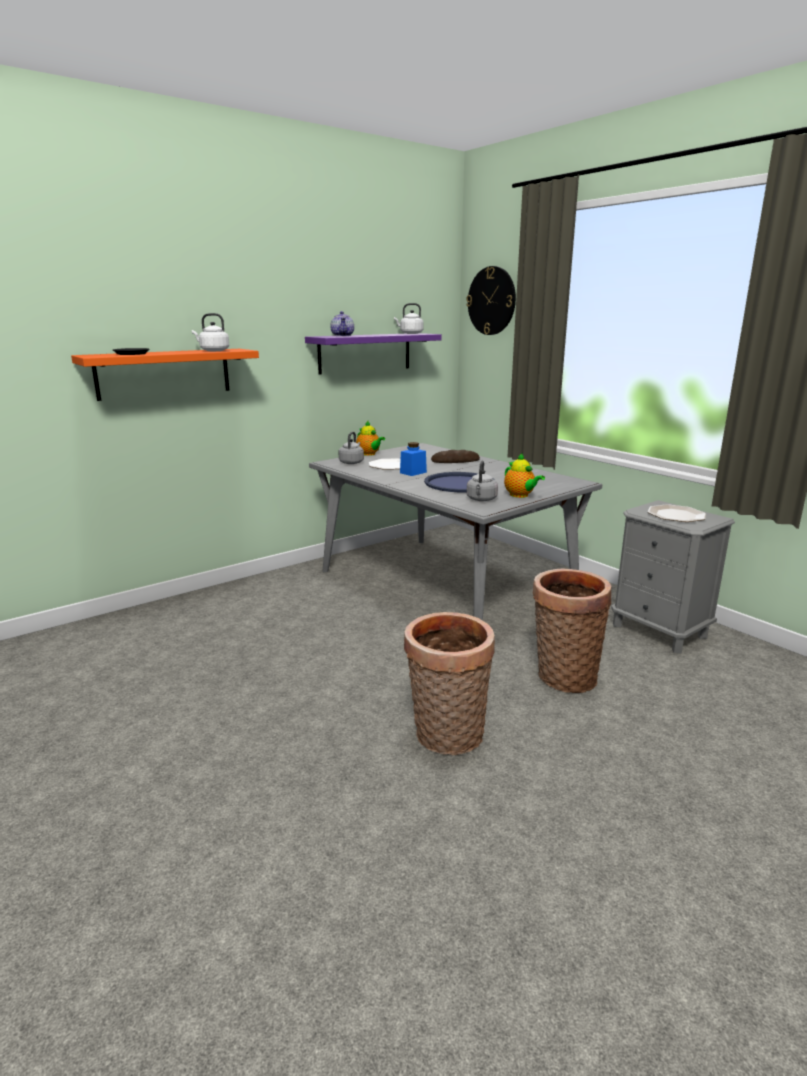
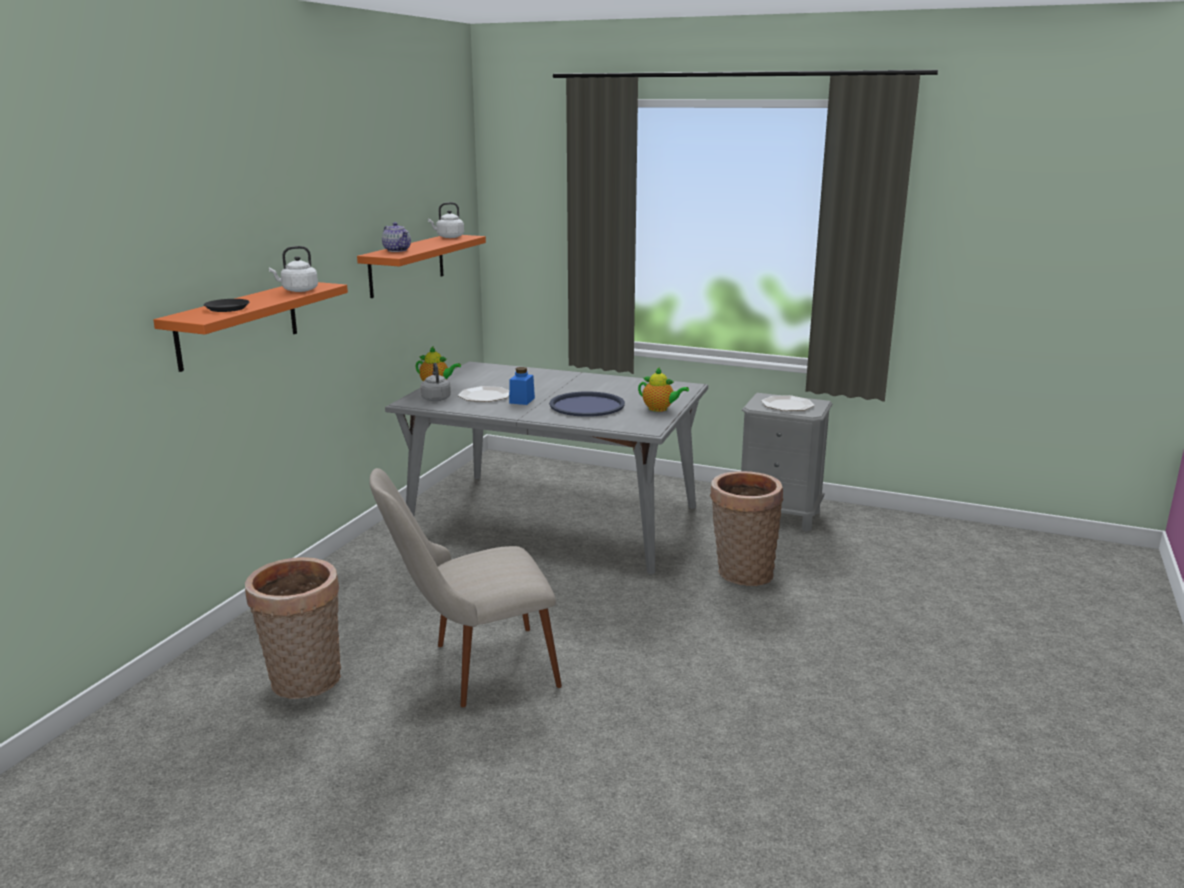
camera: 30 degrees left, 0 degrees up
purple shelf [305,333,442,375] -> orange shelf [357,235,486,298]
basket [404,612,495,755] -> basket moved to [245,557,341,699]
bread [431,450,480,463] -> none
wall clock [466,266,516,335] -> none
grey kettle [467,461,498,501] -> none
none -> beige chair [369,468,562,707]

